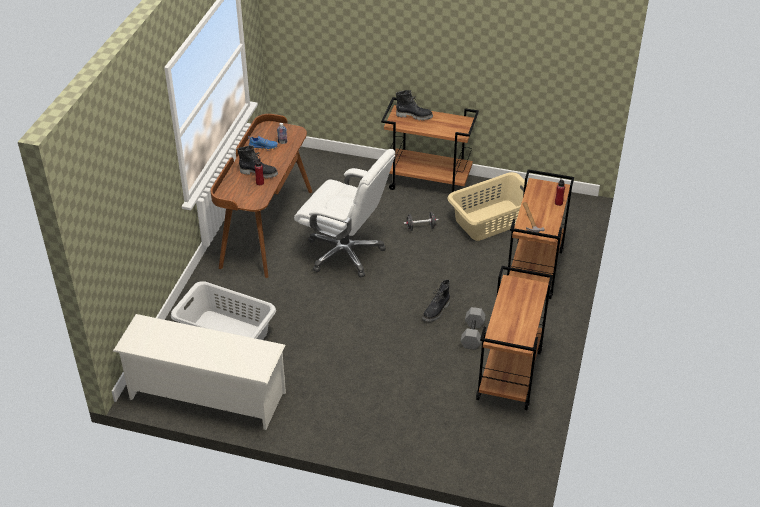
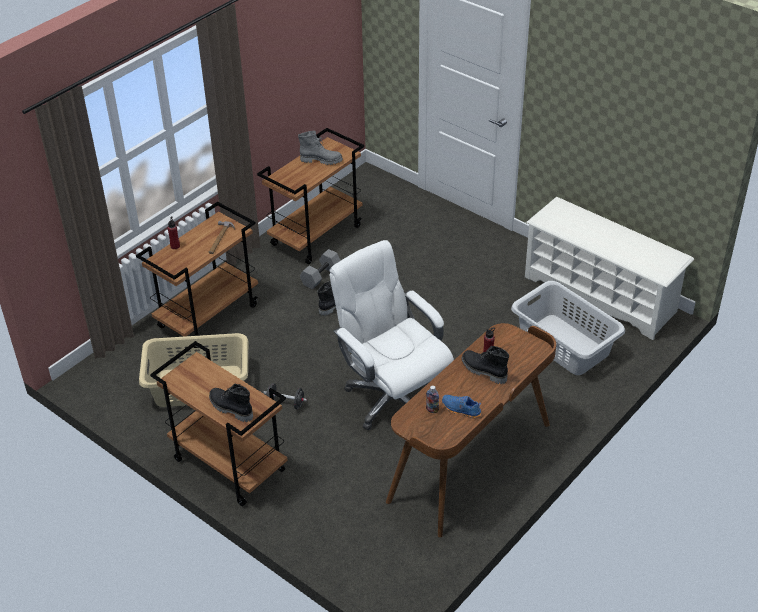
camera: 155 degrees left, 0 degrees up
none -> grey boot [298,131,343,165]

